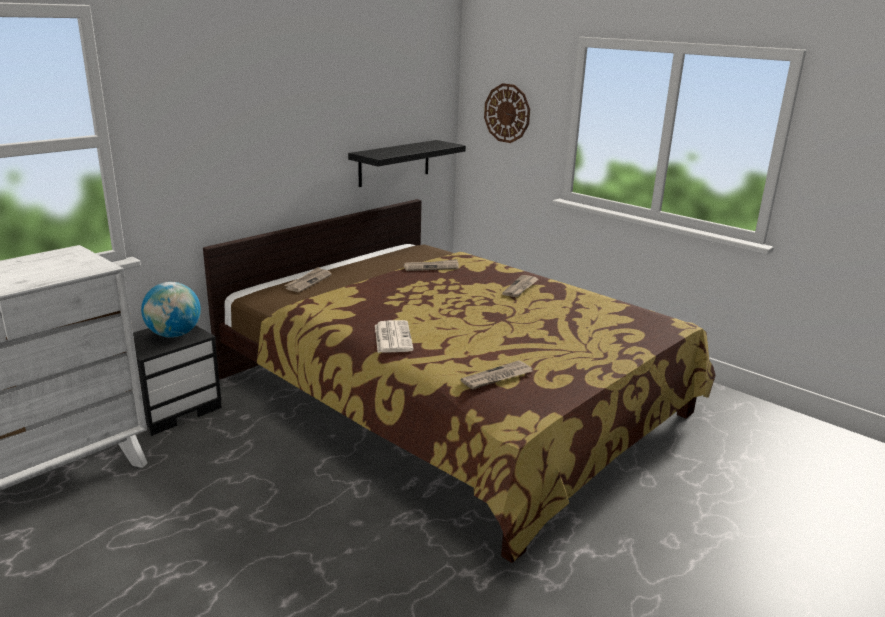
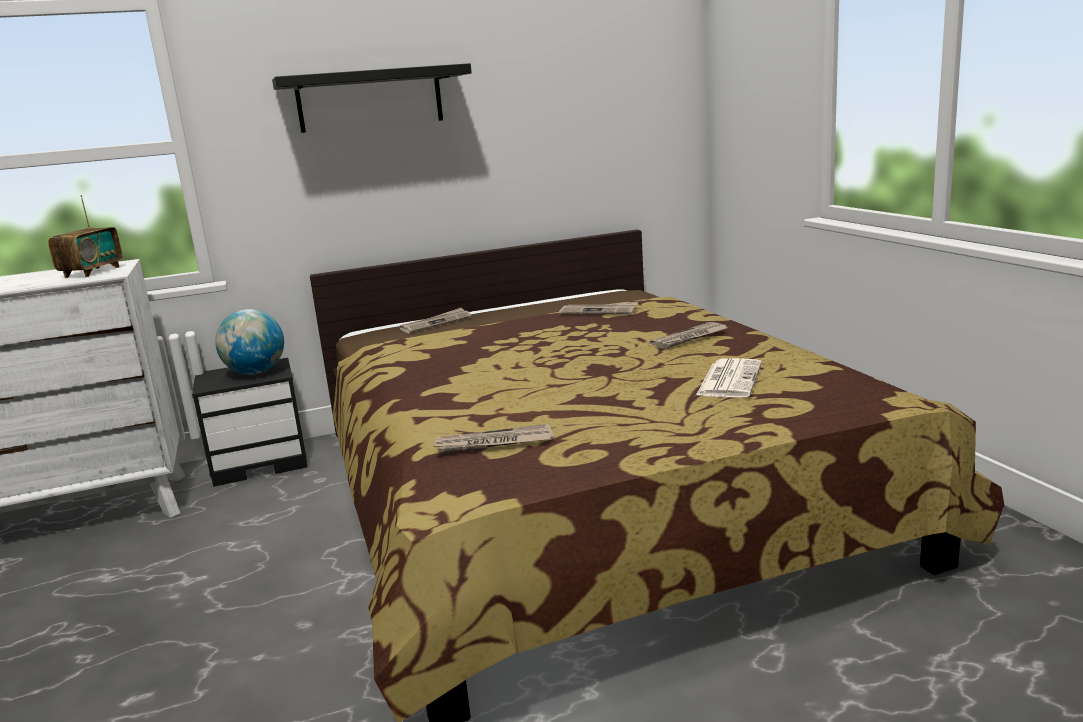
camera: 30 degrees right, 5 degrees down
black shelf [348,140,466,187] -> black shelf moved to [272,63,472,133]
newspaper [375,320,414,353] -> newspaper moved to [696,358,762,398]
wall clock [484,83,530,143] -> none
none -> radio [48,195,122,278]

